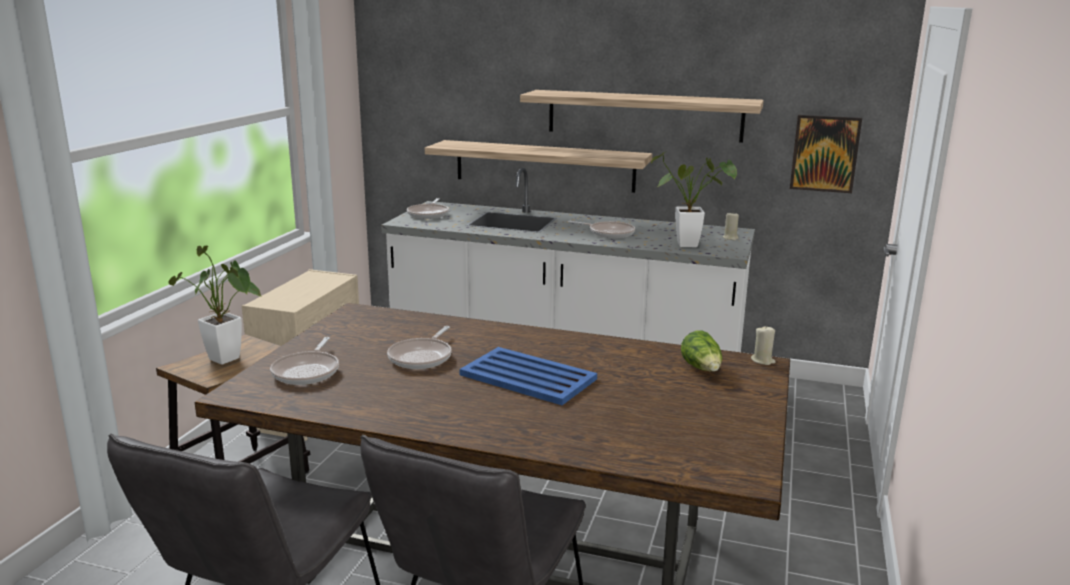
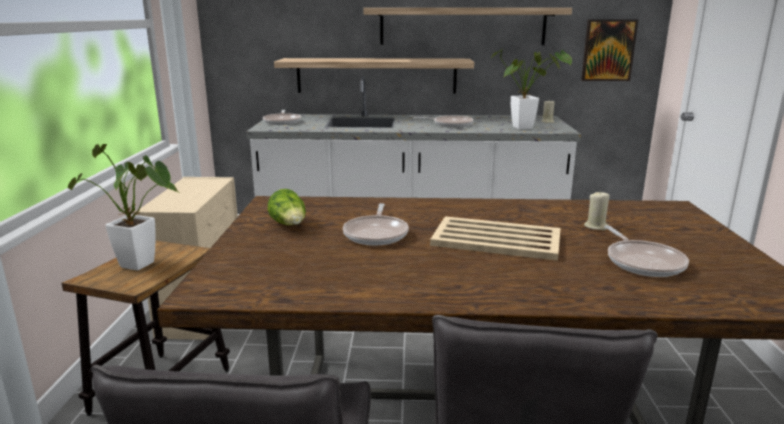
camera: 15 degrees left, 0 degrees up
frying pan [270,337,339,385] -> frying pan moved to [605,226,689,277]
blue tray [459,347,597,405] -> beige tray [430,216,560,261]
lettuce [681,331,722,372] -> lettuce moved to [268,189,306,225]
beige candle [751,326,776,365] -> beige candle moved to [584,191,610,230]

